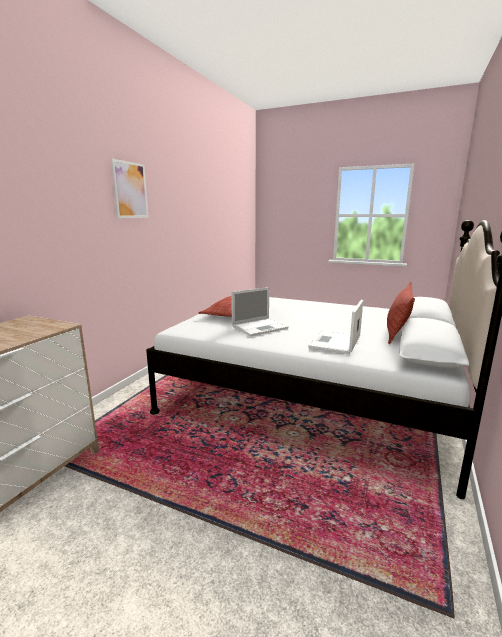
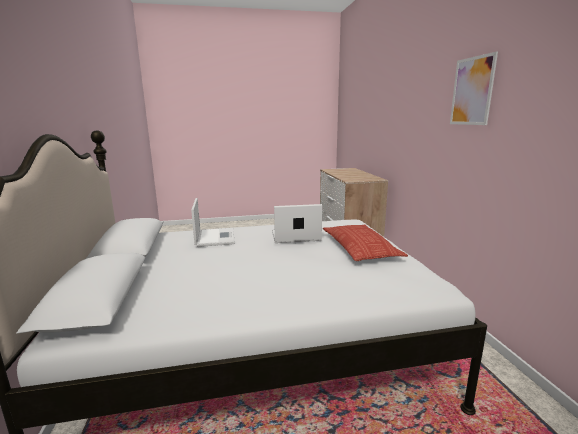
camera: 145 degrees right, 0 degrees up
laptop [231,287,288,336] -> laptop turned 60 degrees clockwise [272,204,322,243]
pillow [387,282,415,344] -> none

